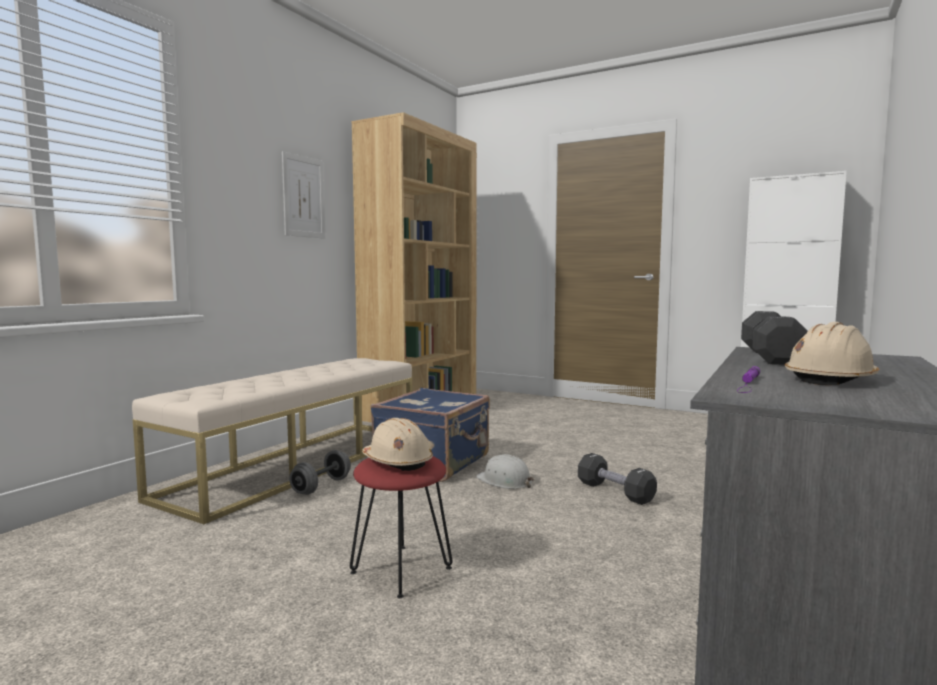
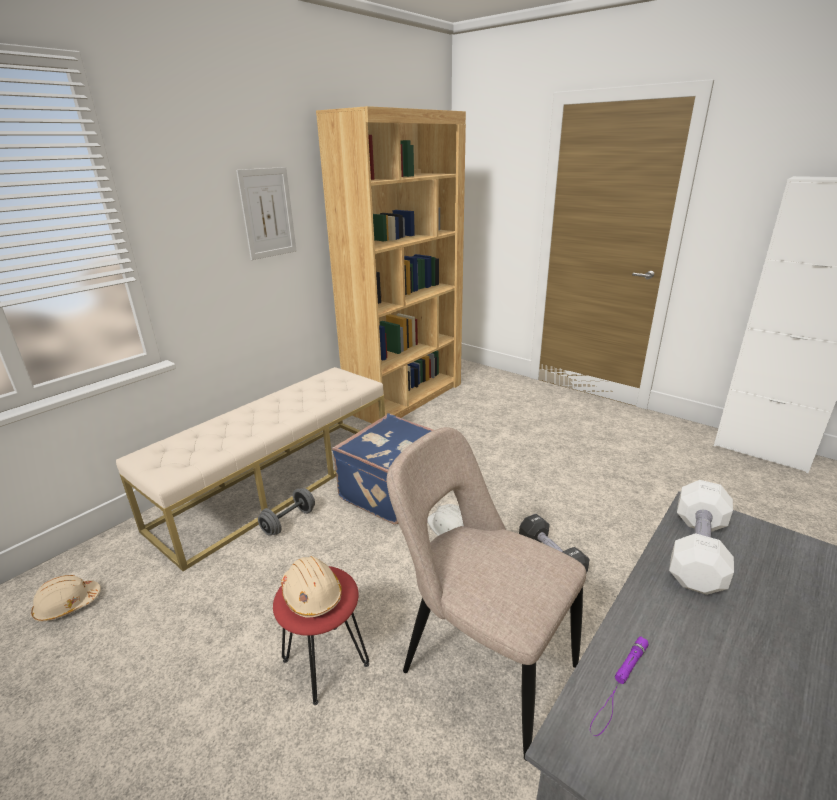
camera: 10 degrees right, 20 degrees up
black dumbbell [741,311,808,365] -> white dumbbell [669,480,734,595]
beige hard hat [785,322,879,385] -> beige hard hat moved to [31,575,101,621]
none -> beige chair [387,427,586,761]

